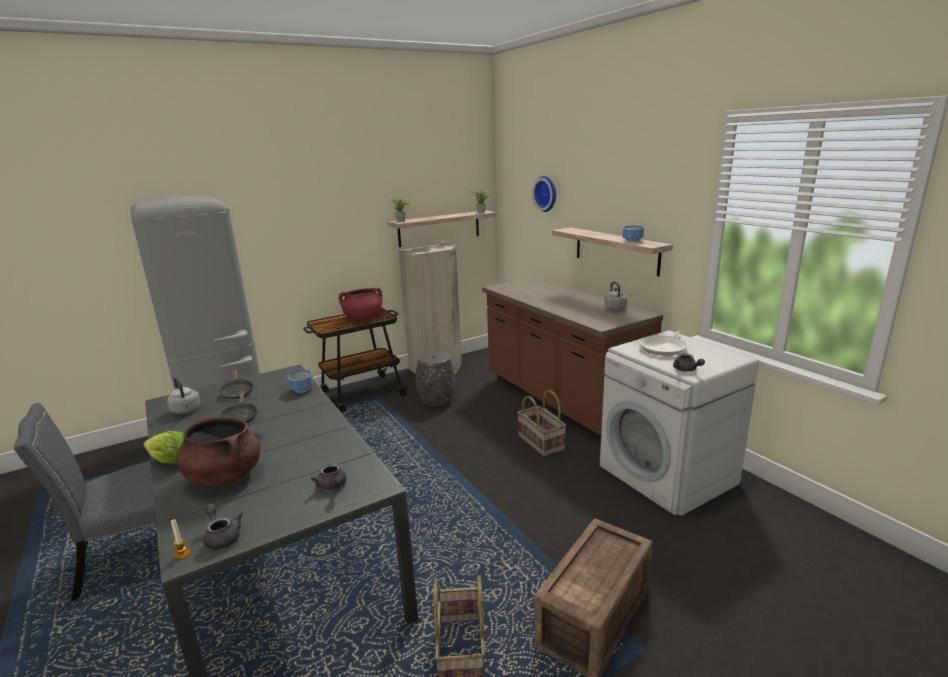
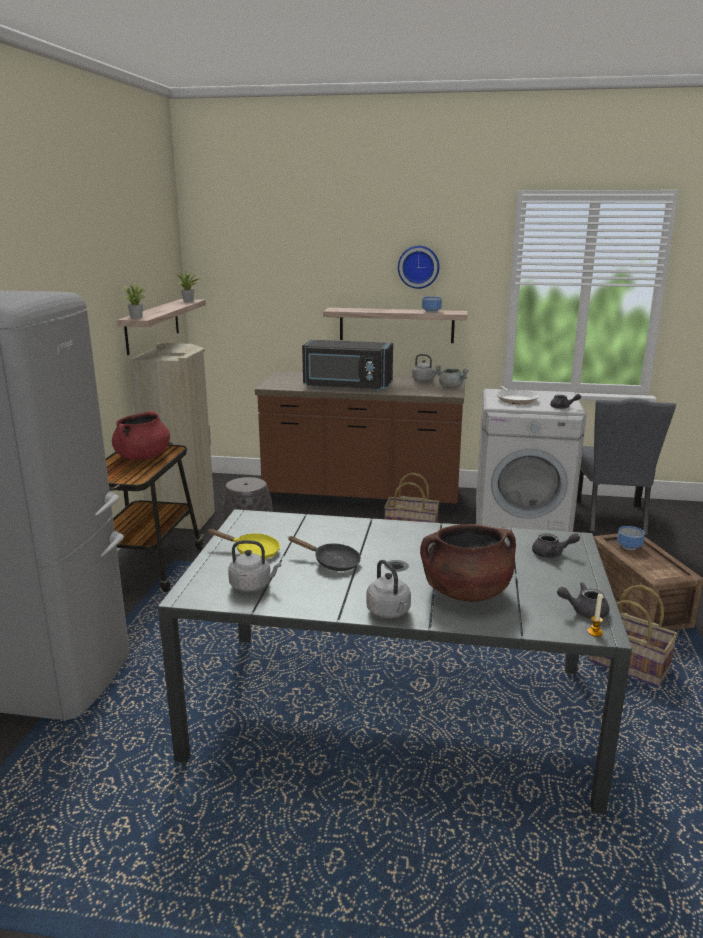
camera: 50 degrees left, 0 degrees up
grey chair [14,403,156,601] -> grey chair moved to [576,398,676,536]
lettuce [143,431,184,464] -> grey kettle [366,560,411,618]
black frying pan [218,369,254,399] -> yellow frying pan [207,529,280,559]
bowl [287,370,314,393] -> bowl moved to [617,526,645,550]
wall clock [532,176,556,212] -> wall clock moved to [398,246,439,289]
none -> black microwave [302,340,393,391]
none -> grey cooking pot [435,365,469,388]

